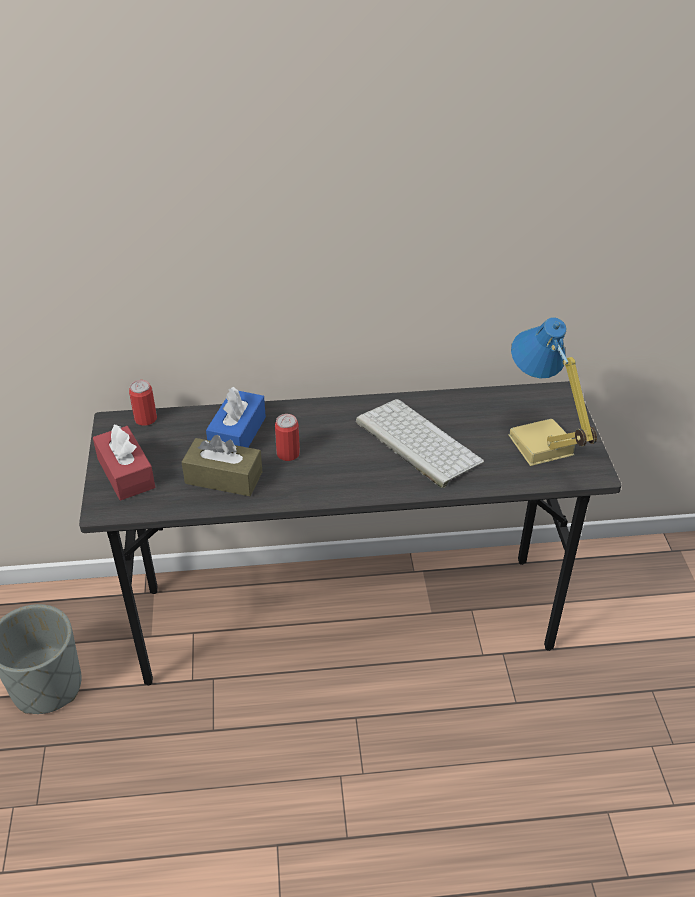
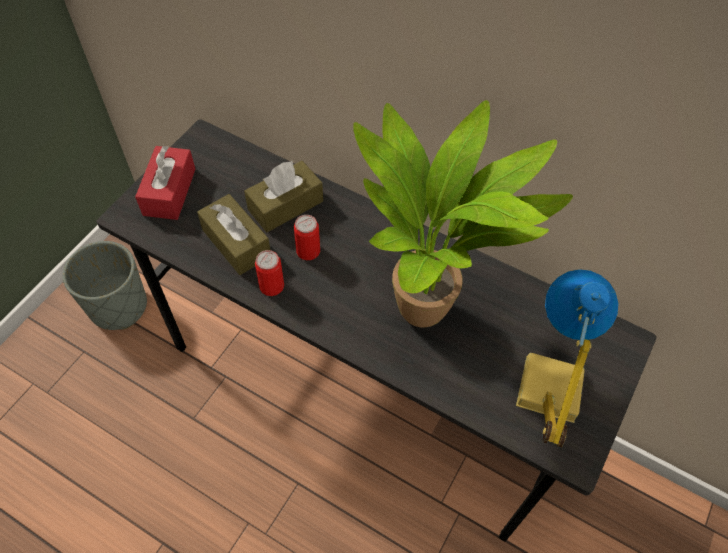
camera: 35 degrees right, 15 degrees up
can [129,380,157,426] -> can moved to [255,250,284,296]
blue tissue box [206,387,266,448] -> brown tissue box [244,161,323,232]
keyboard [356,399,484,488] -> potted plant [353,100,573,328]

